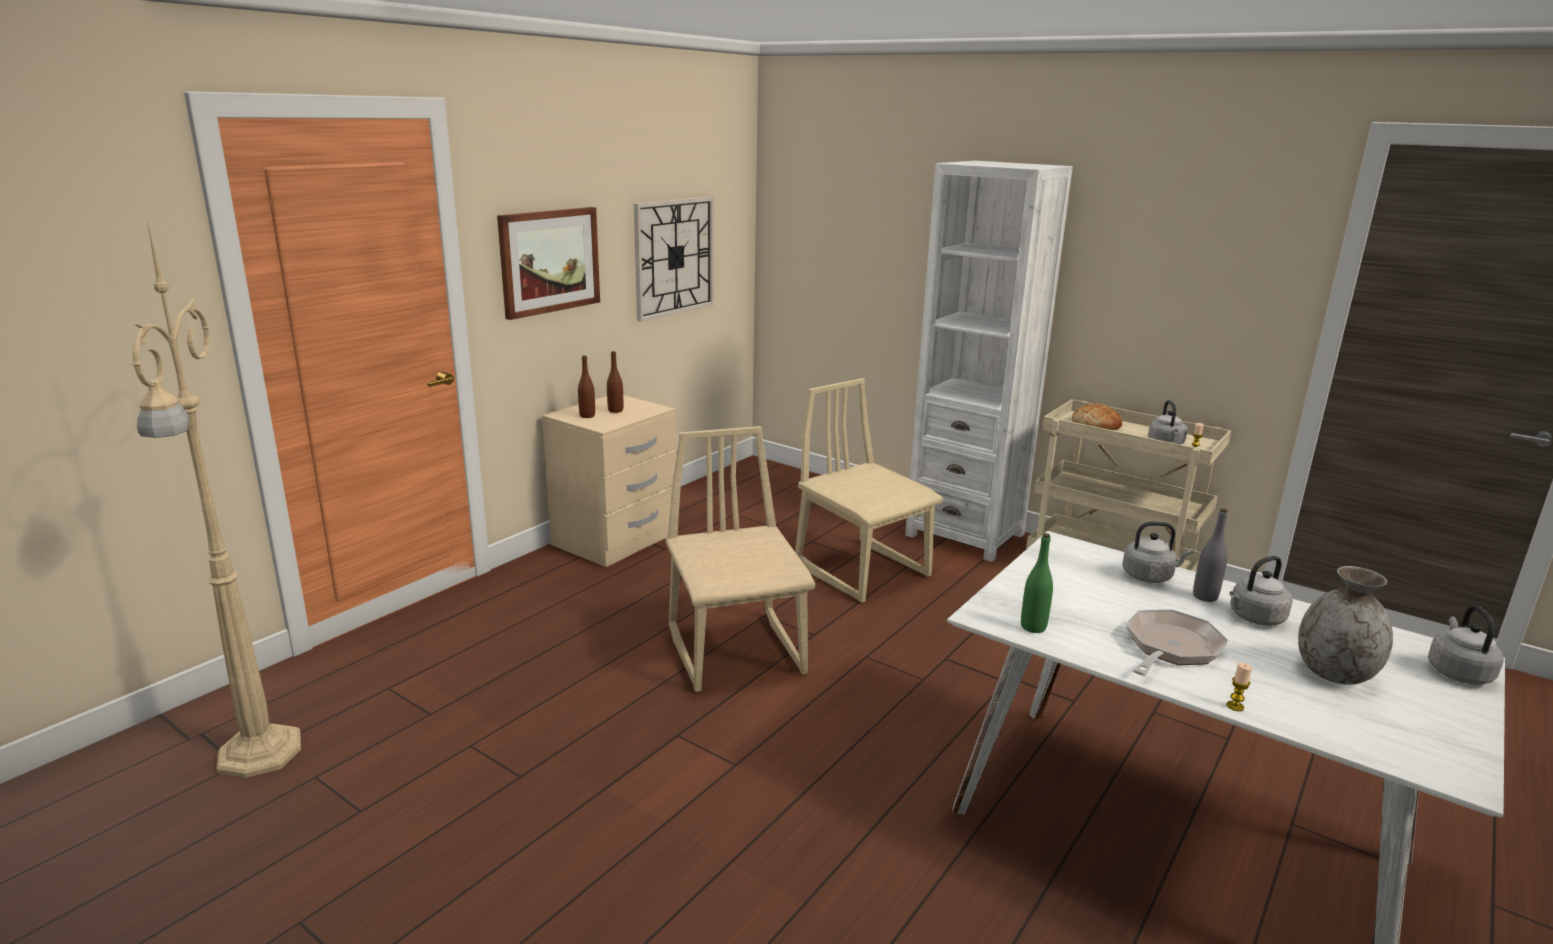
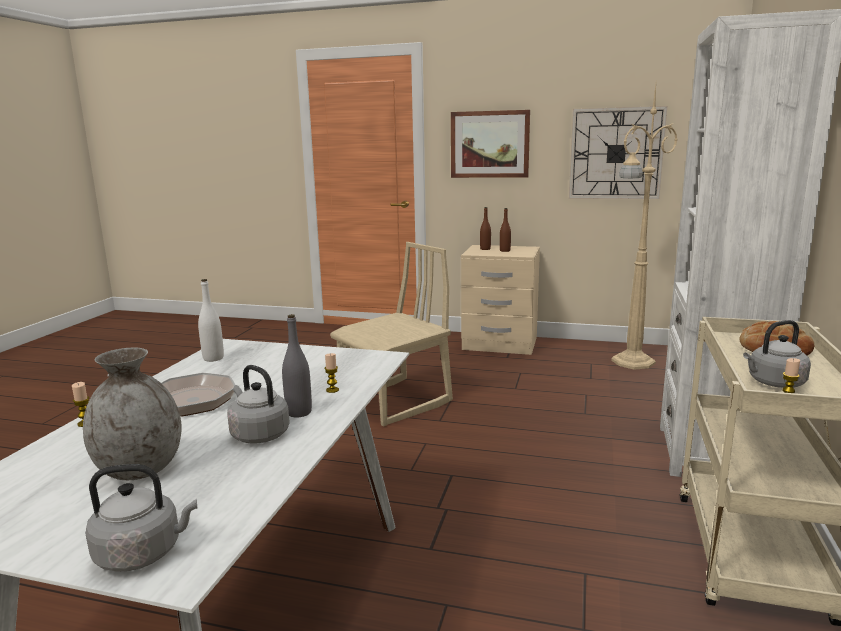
camera: 70 degrees right, 5 degrees down
beige floor lamp [132,221,301,778] -> beige floor lamp moved to [611,85,678,370]
beige chair [795,378,943,603] -> none
green bottle [1021,533,1053,633] -> white bottle [198,279,224,362]
grey kettle [1122,521,1194,583] -> candle [325,353,339,393]

